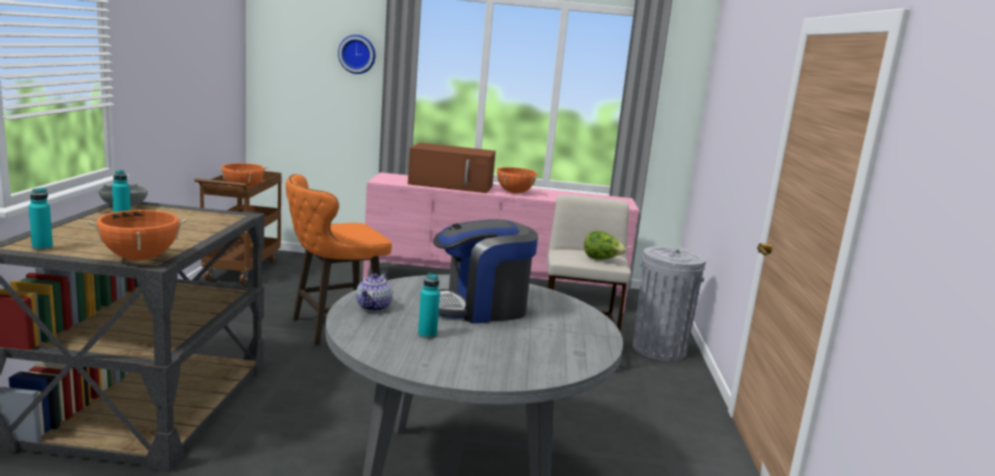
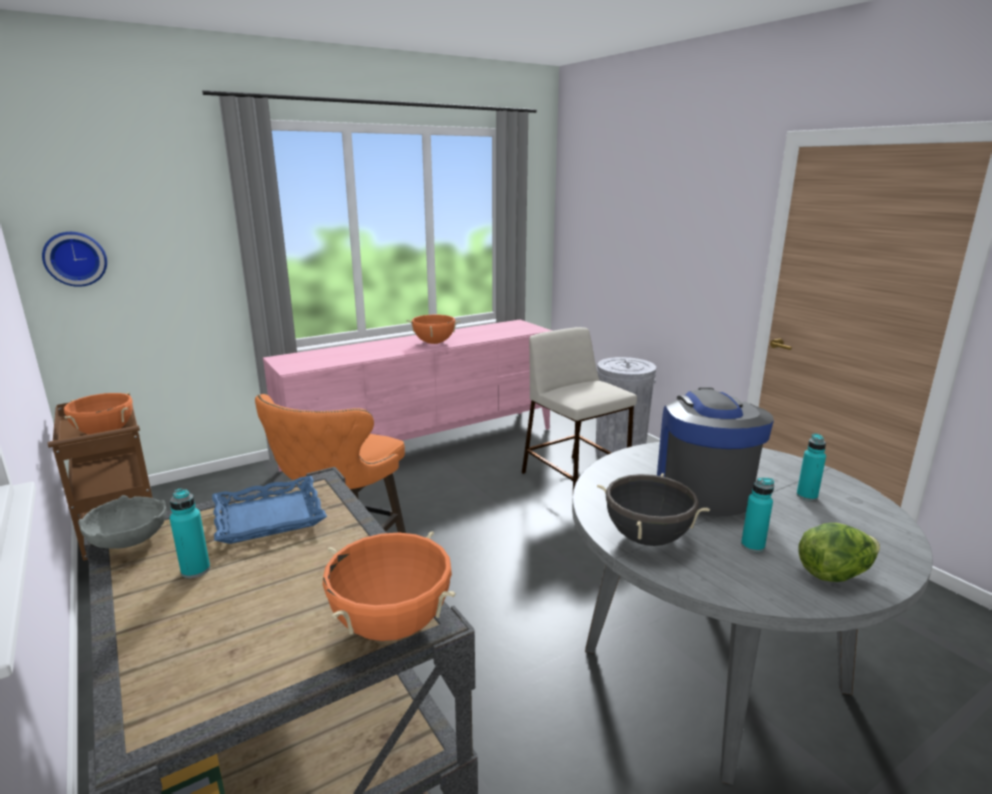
camera: 35 degrees left, 5 degrees up
turquoise bottle [29,188,53,250] -> turquoise bottle moved to [797,433,826,501]
wall clock [338,35,376,74] -> wall clock moved to [42,232,107,287]
teapot [356,273,393,312] -> black cooking pot [597,473,710,546]
brown microwave [408,142,496,193] -> none
coffee machine [433,219,538,324] -> coffee machine turned 150 degrees clockwise [657,387,774,516]
lettuce [584,231,627,260] -> lettuce moved to [798,523,880,582]
none -> blue tray [212,476,327,544]

